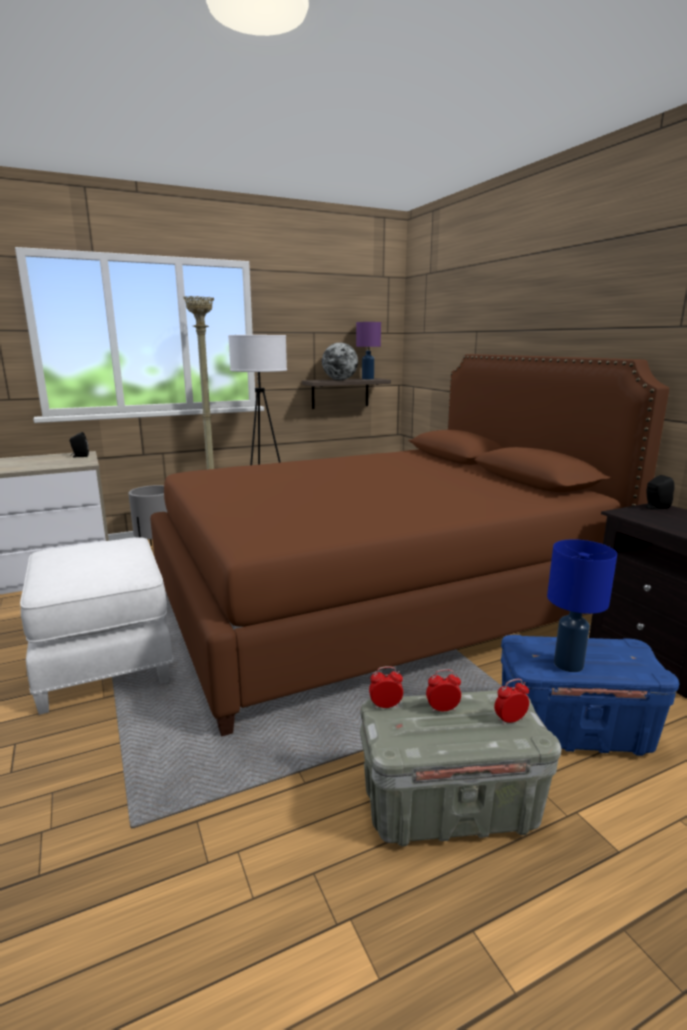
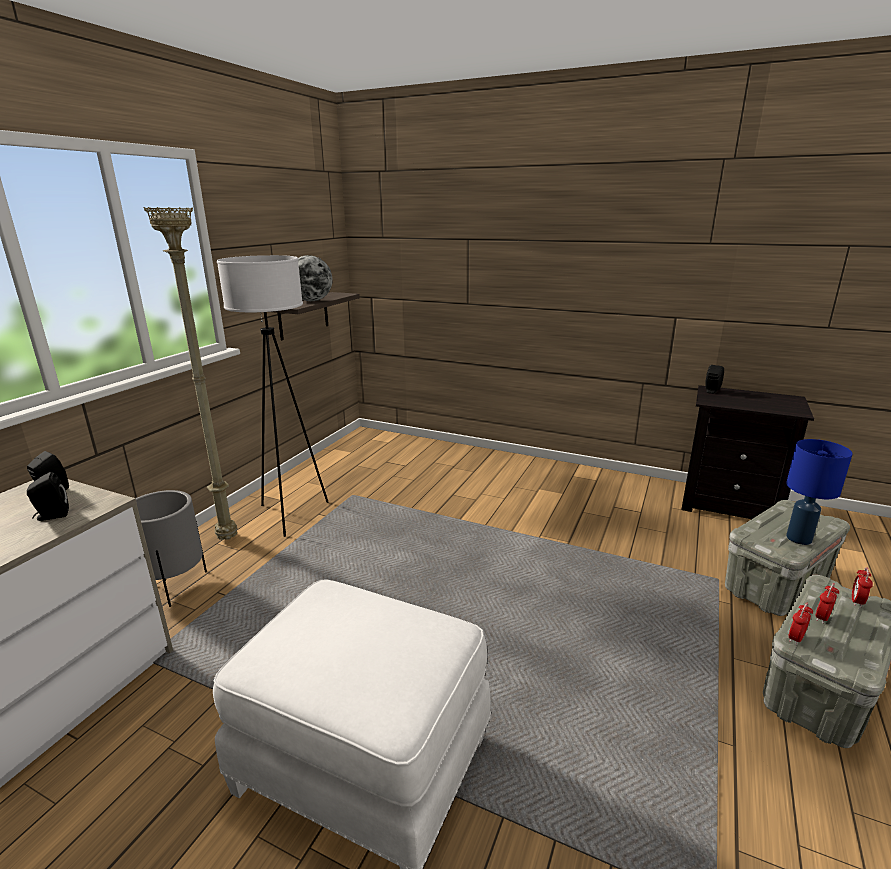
camera: 40 degrees left, 5 degrees up
brown bed [150,354,669,737] -> none
purple table lamp [356,322,381,379] -> none
blue storage box [501,635,679,756] -> grey storage box [725,500,850,616]
none -> black speaker [27,472,69,521]

